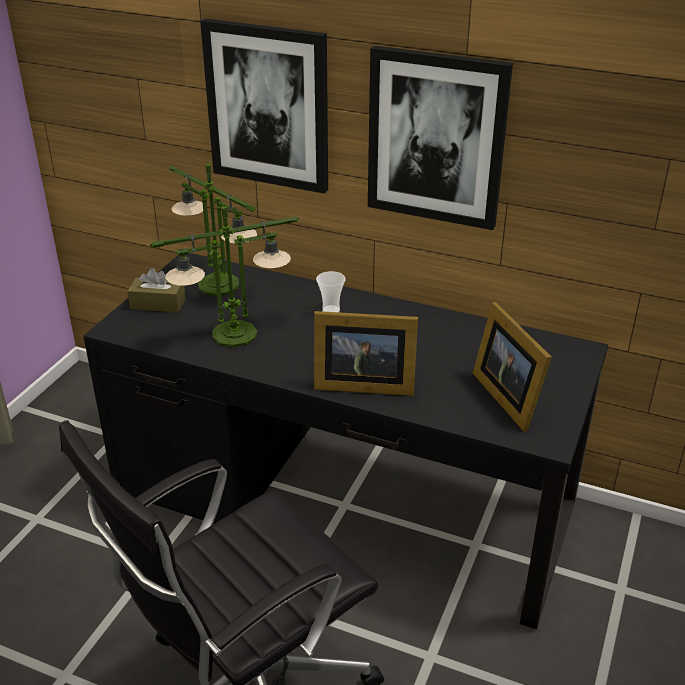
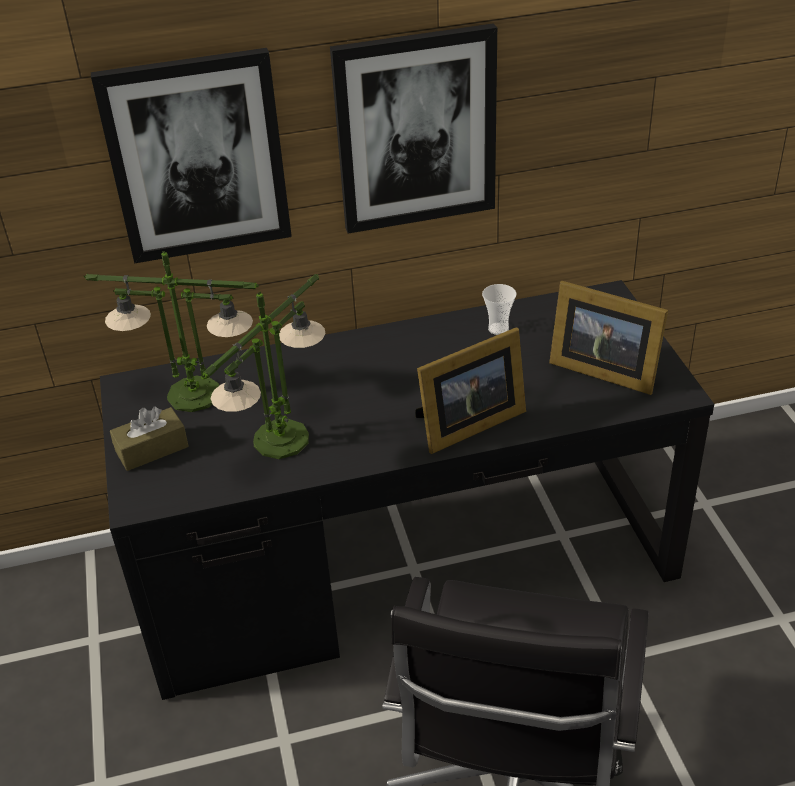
camera: 35 degrees left, 5 degrees up
cup [316,271,346,312] -> cup moved to [482,284,516,335]

